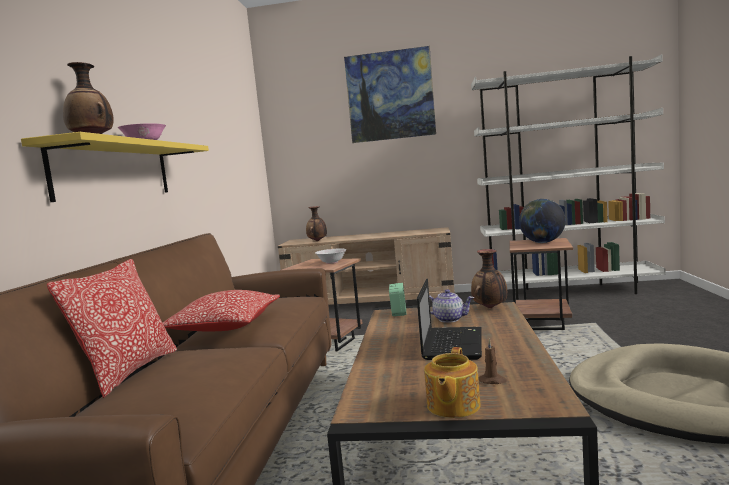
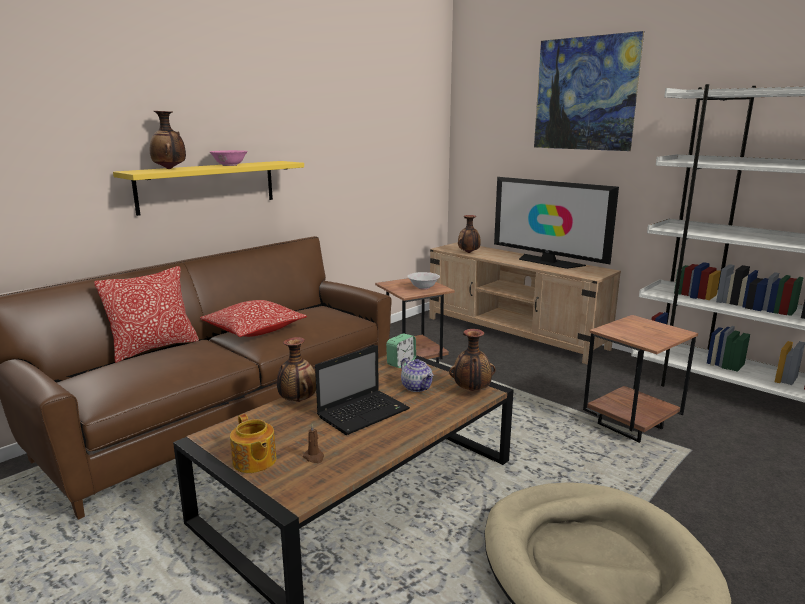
camera: 35 degrees right, 10 degrees up
teapot [424,347,481,418] -> teapot turned 90 degrees counterclockwise [230,414,277,473]
globe [519,199,566,243] -> none
none -> vase [277,337,316,402]
none -> television [494,177,619,269]

